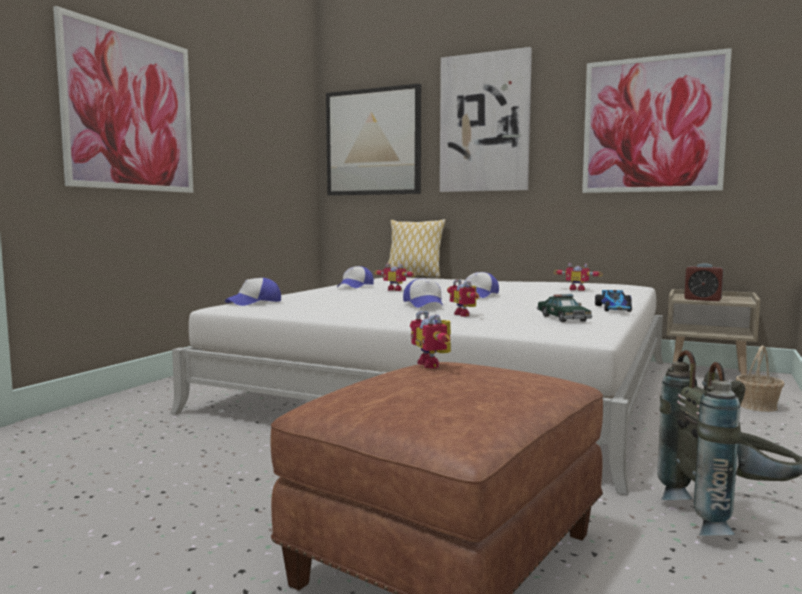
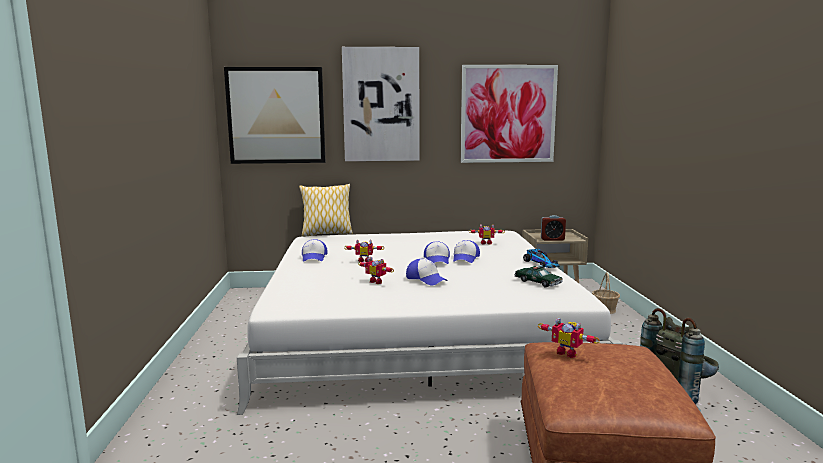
camera: 30 degrees left, 5 degrees up
picture [53,6,193,193] -> none
cap [225,278,281,306] -> cap moved to [453,240,480,263]
toy robot [447,279,479,316] -> toy robot moved to [359,257,394,284]

